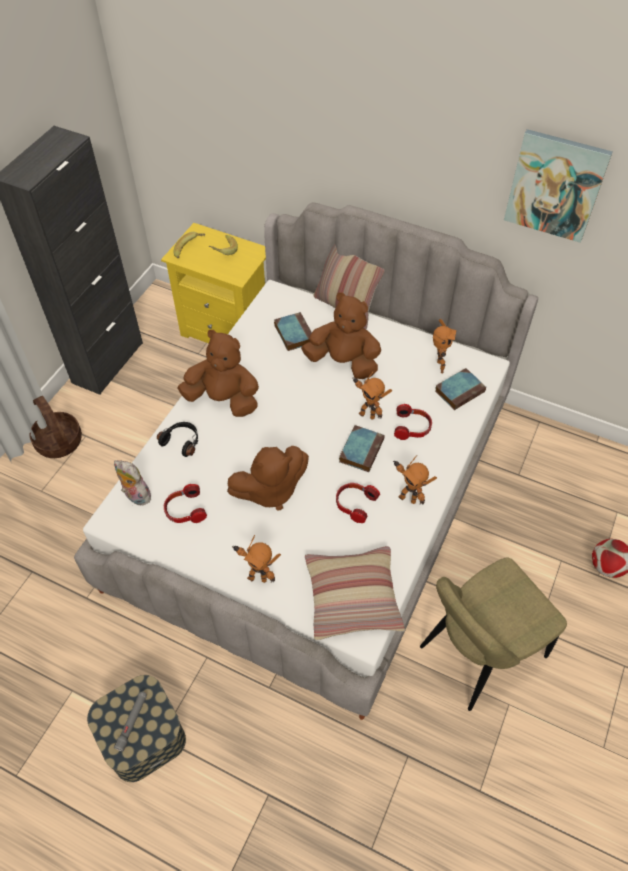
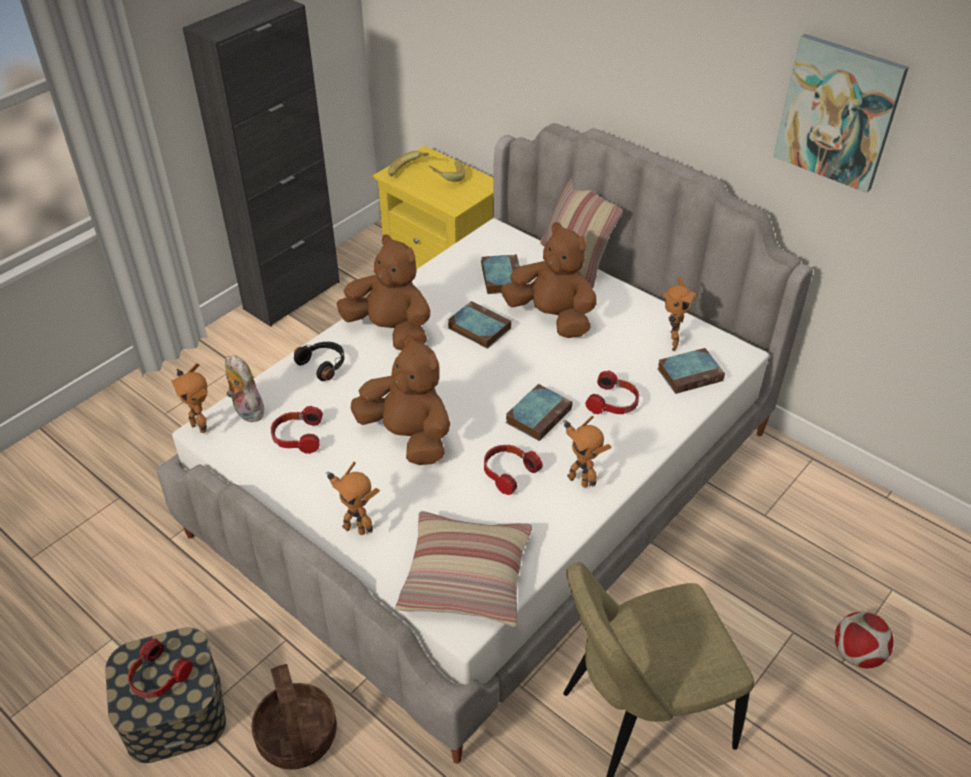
camera: 15 degrees right, 10 degrees down
basket [29,396,82,458] -> basket moved to [251,664,337,770]
grey flashlight [114,691,147,751] -> headphones [128,638,193,698]
brown plush toy [227,446,309,511] -> brown plush toy turned 135 degrees counterclockwise [351,334,450,465]
toy robot [352,371,392,419] -> toy robot moved to [171,363,208,433]
none -> book [448,301,511,349]

